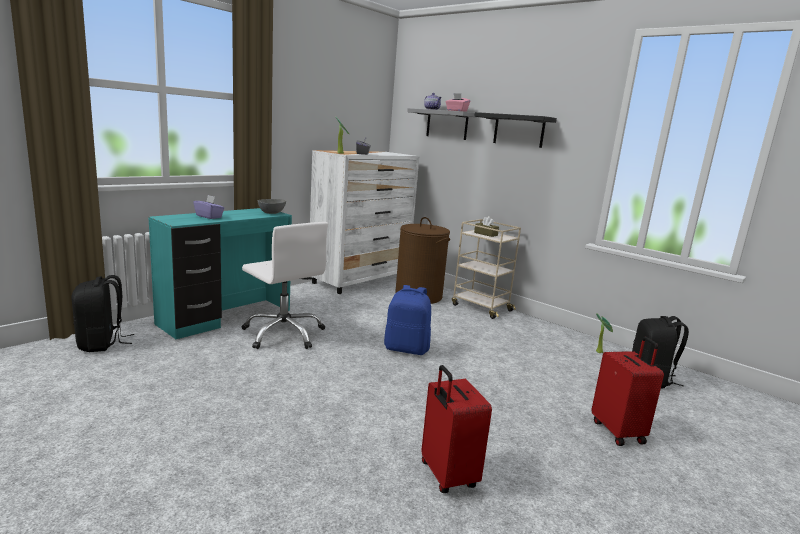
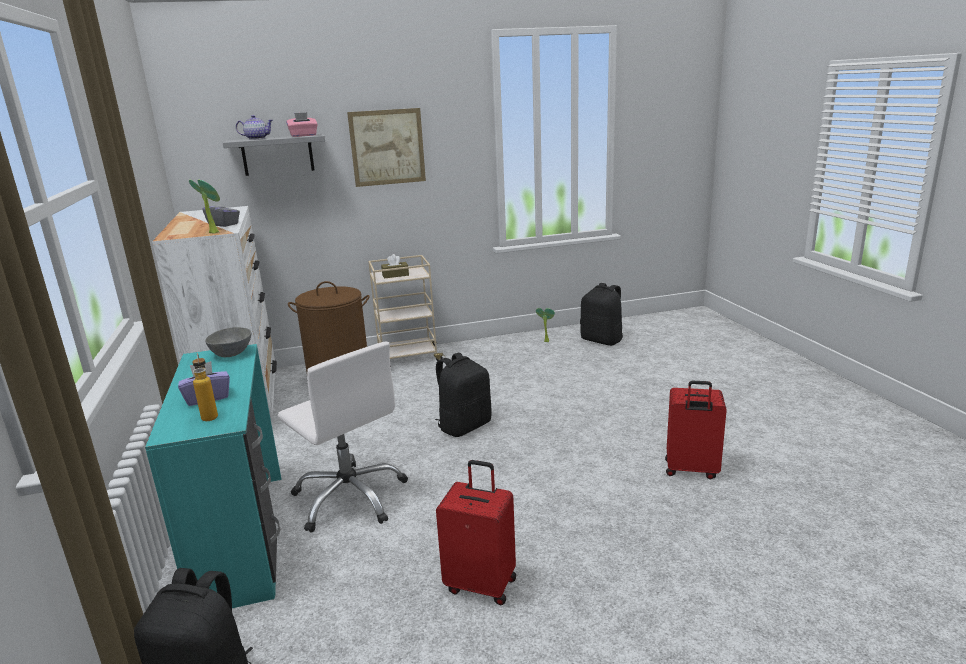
camera: 55 degrees left, 5 degrees up
white office chair [241,222,328,349] -> white office chair turned 60 degrees clockwise [277,341,408,533]
blue backpack [384,285,431,355] -> black backpack [435,353,492,437]
black shelf [474,112,557,148] -> picture [347,108,426,187]
red suitcase [592,337,664,446] -> red suitcase moved to [436,460,516,605]
none -> bottle [192,353,218,421]

